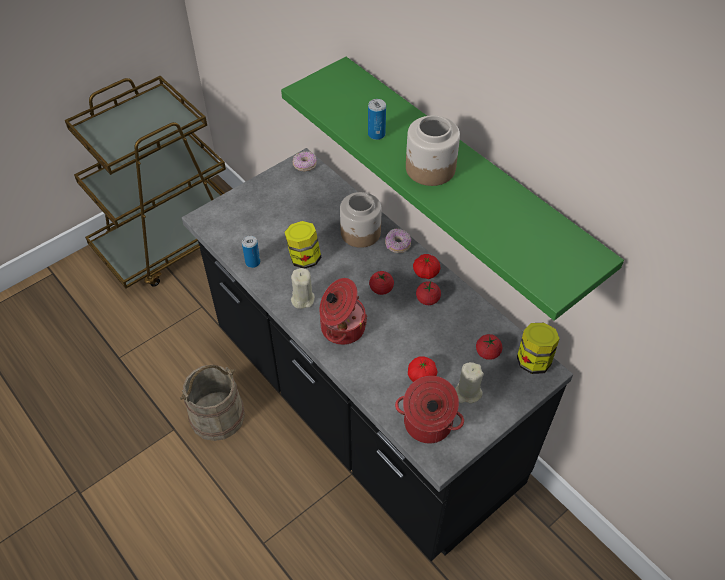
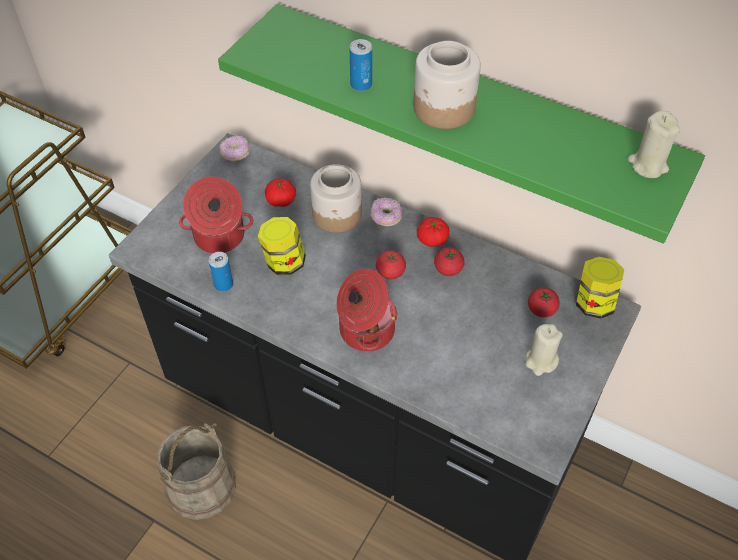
camera: 20 degrees left, 0 degrees up
beige candle [291,268,315,309] -> beige candle moved to [628,111,680,178]
cooking pot [395,376,464,444] -> cooking pot moved to [179,177,253,253]
tomato [408,356,438,382] -> tomato moved to [265,179,296,207]

